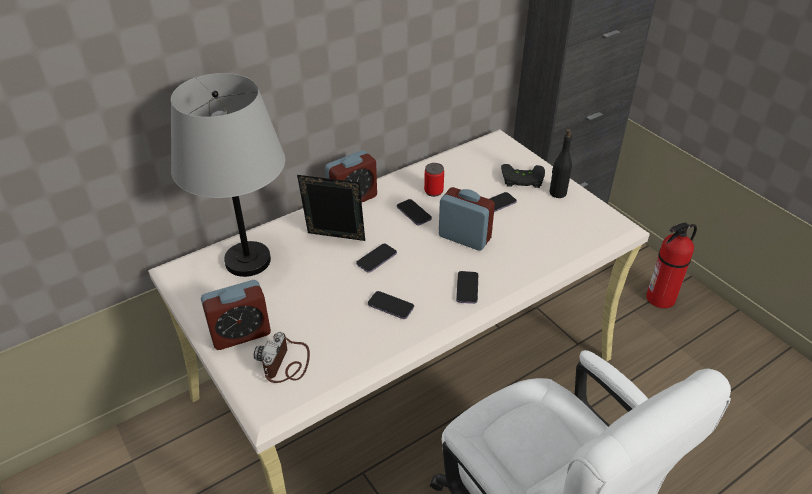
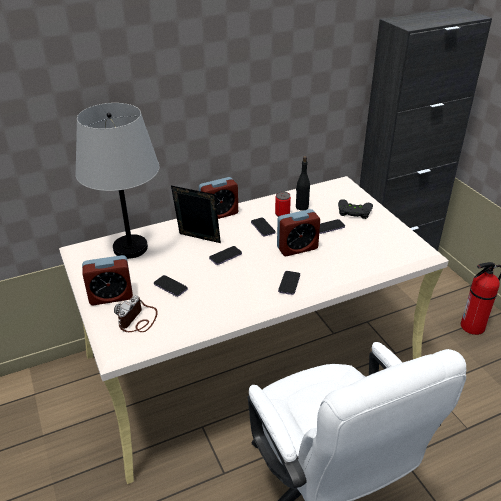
camera: 10 degrees right, 5 degrees down
phone [368,291,414,319] -> phone moved to [154,275,188,297]
alarm clock [439,187,495,251] -> alarm clock turned 120 degrees clockwise [277,209,320,256]
black bottle [549,129,572,198] -> black bottle moved to [296,156,310,211]

